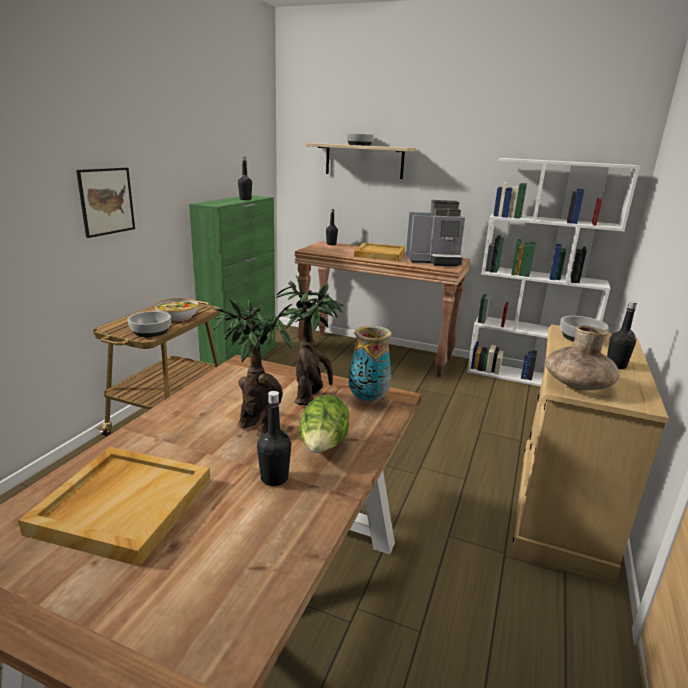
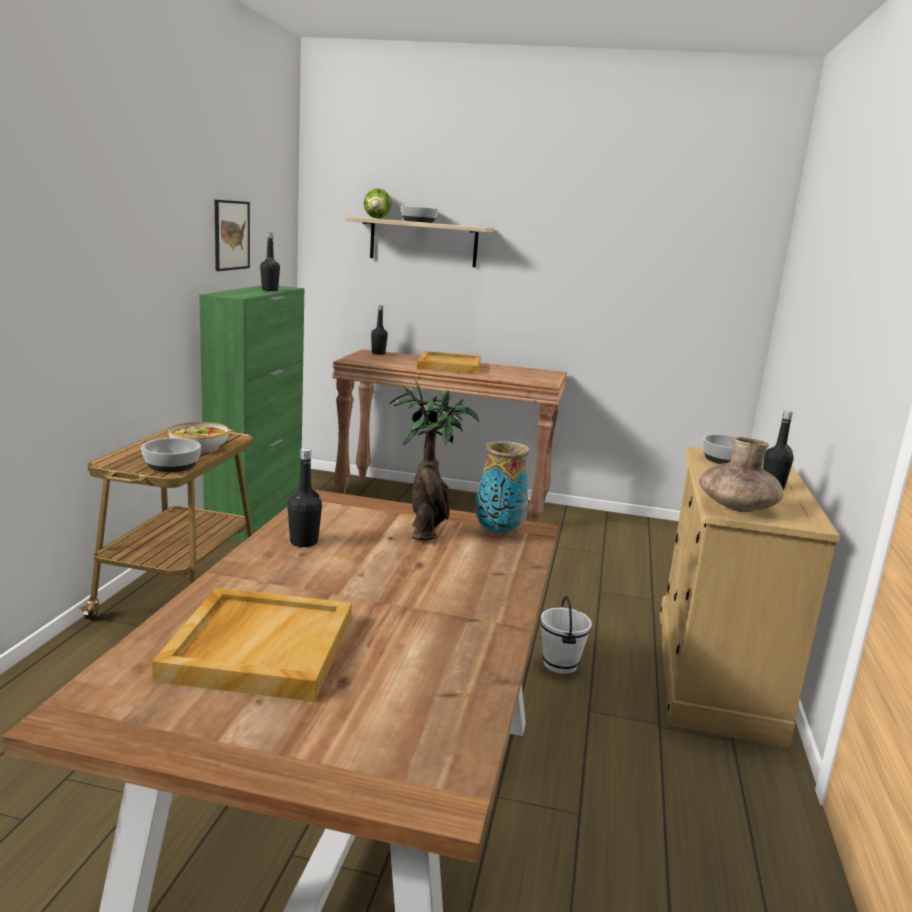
camera: 10 degrees left, 5 degrees down
picture [76,168,135,238] -> picture moved to [215,200,250,271]
potted plant [213,298,303,437] -> none
black bottle [257,391,291,486] -> black bottle moved to [287,448,322,547]
lettuce [299,395,350,453] -> lettuce moved to [364,188,391,218]
coffee machine [406,200,465,266] -> none
white bookcase [467,158,641,387] -> none
none -> white bucket [540,596,592,674]

